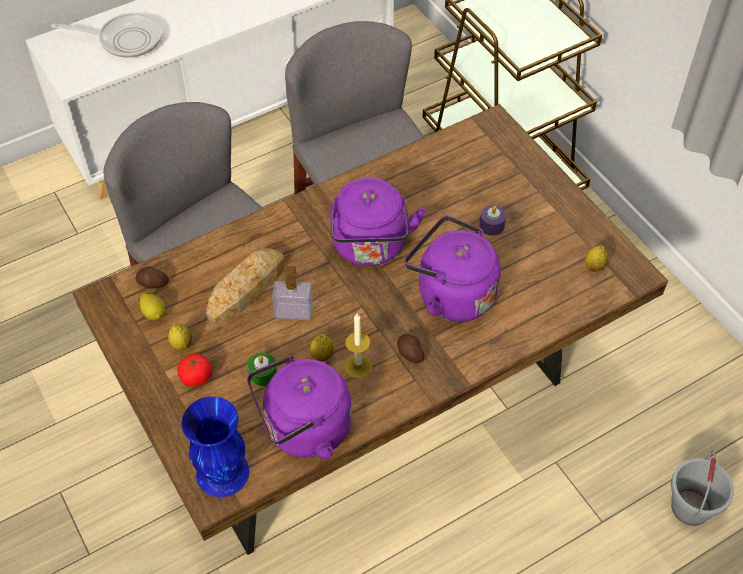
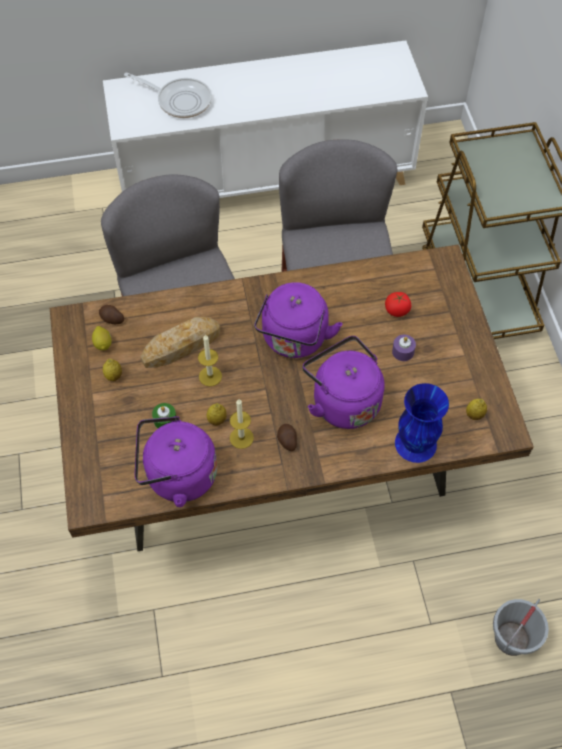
camera: 20 degrees right, 5 degrees up
tomato [177,354,212,387] -> tomato moved to [385,292,411,317]
blue vase [181,396,249,497] -> blue vase moved to [395,383,449,463]
soap dispenser [272,266,313,320] -> candle [198,334,222,386]

